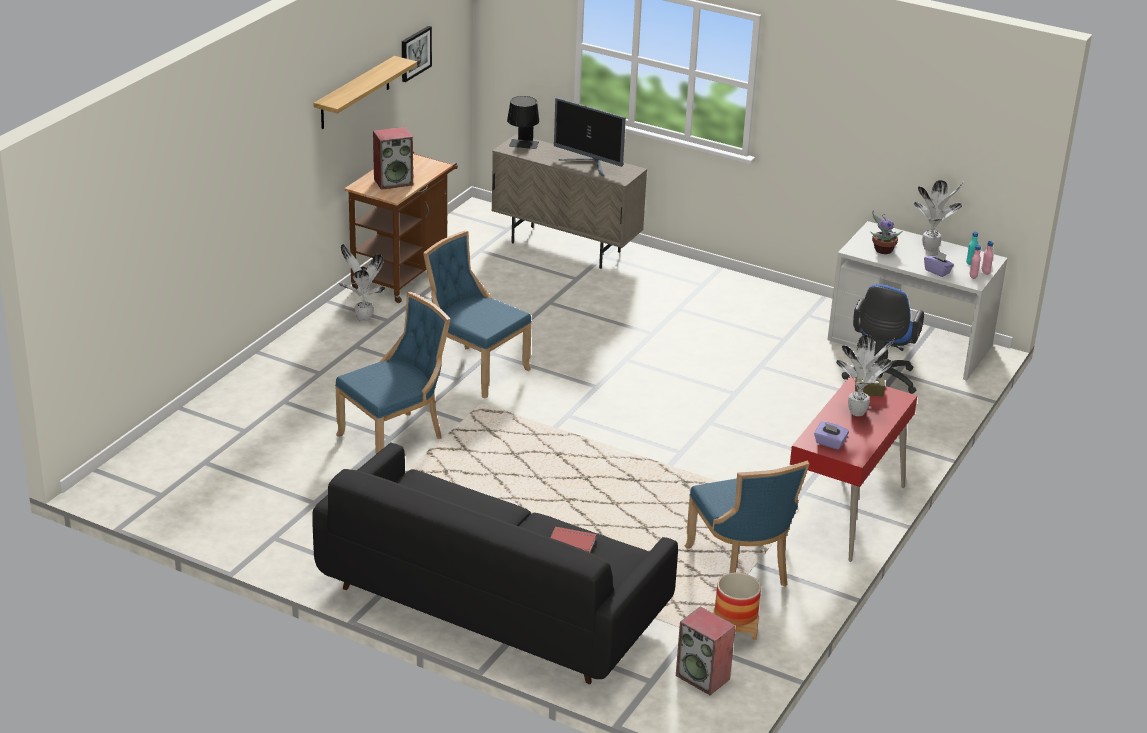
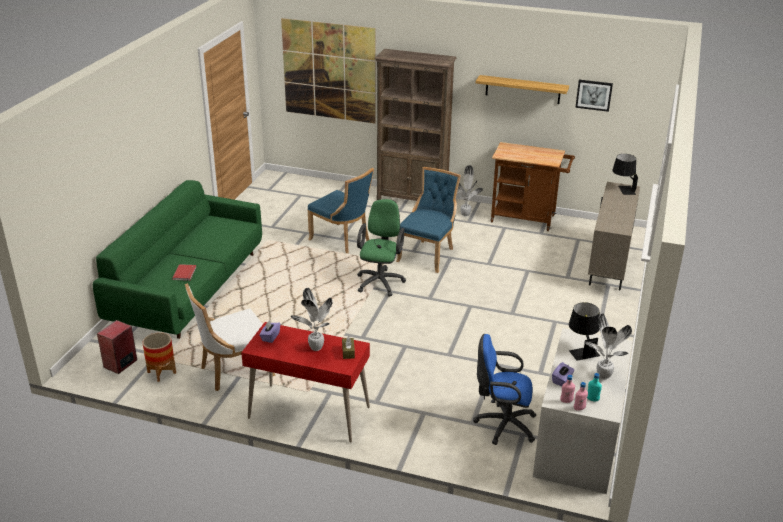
camera: 80 degrees right, 0 degrees up
black sofa [312,442,678,684] -> green sofa [93,180,262,339]
speaker [373,127,413,190] -> none
monitor [554,97,626,176] -> none
blue chair [685,460,810,587] -> white chair [185,283,276,391]
potted plant [870,210,902,254] -> black table lamp [569,302,600,361]
none -> picture [281,18,375,124]
none -> green office chair [357,199,406,297]
none -> brown bookcase [374,49,456,201]

